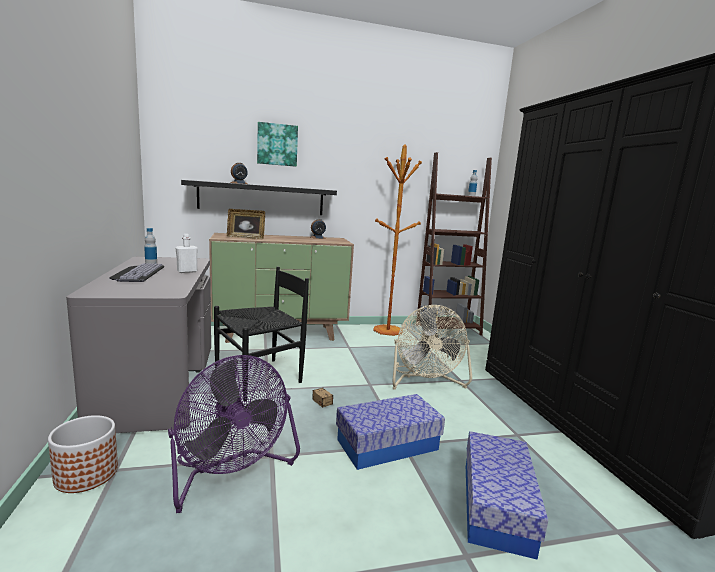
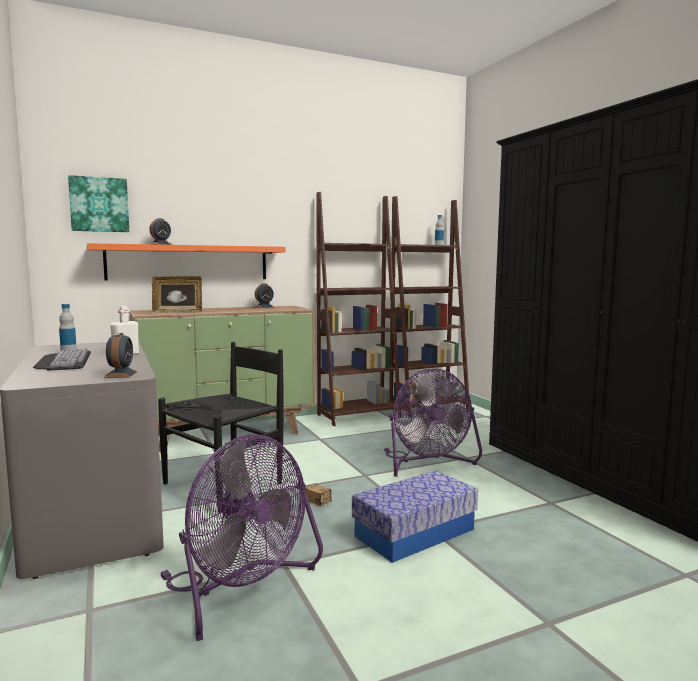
camera: 10 degrees left, 5 degrees down
planter [48,415,118,493] -> none
black shelf [181,180,337,215] -> orange shelf [87,243,286,280]
picture [257,122,298,167] -> picture moved to [68,175,129,232]
orange clothes rack [373,144,422,336] -> brown bookcase [316,192,402,426]
beige fan [393,305,472,390] -> purple fan [384,368,482,477]
storage box [466,431,548,560] -> none
none -> alarm clock [104,333,137,378]

